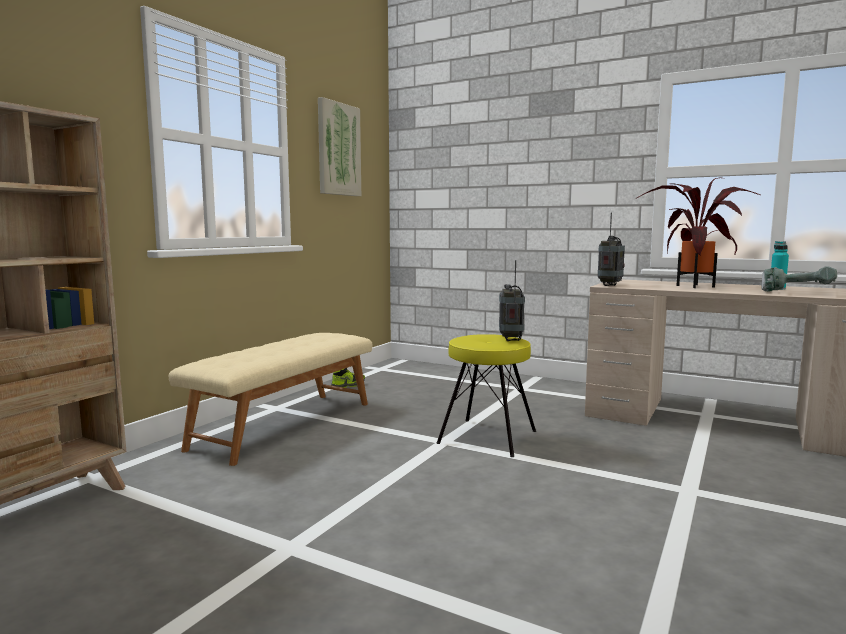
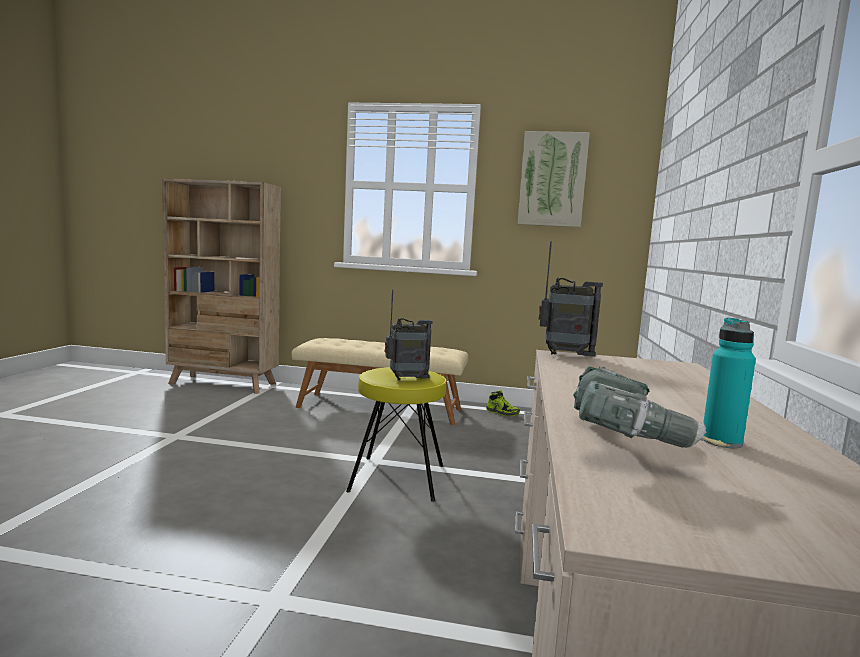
camera: 70 degrees right, 0 degrees up
potted plant [636,177,760,288] -> none

